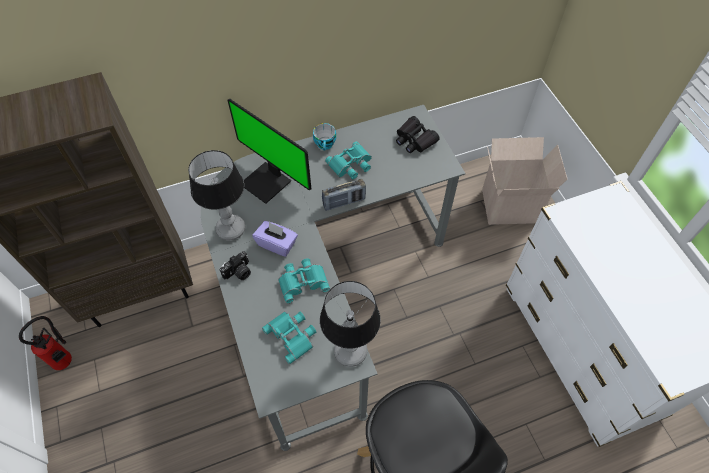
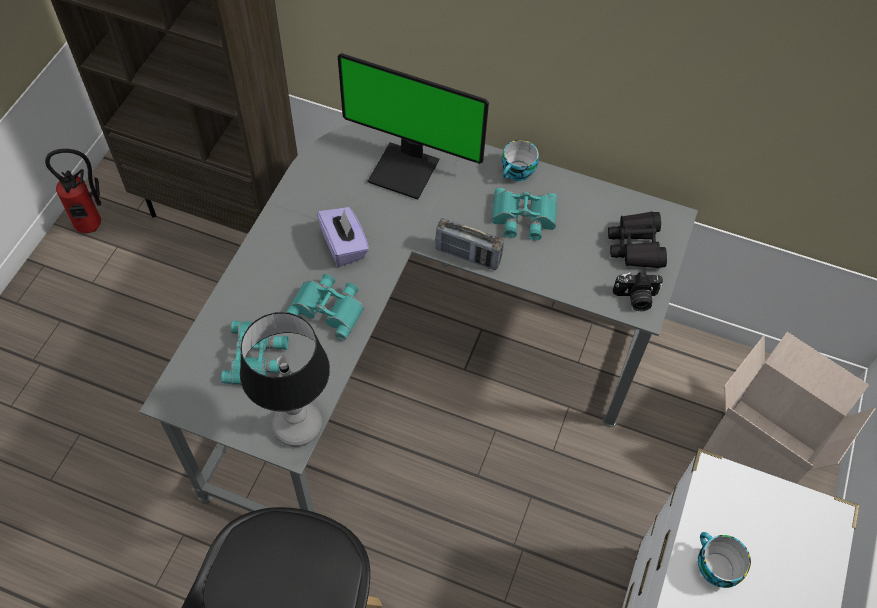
camera: 40 degrees right, 0 degrees up
table lamp [188,150,245,240] -> none
camera [220,251,251,280] -> camera moved to [613,272,663,311]
monitor [227,99,311,204] -> monitor turned 60 degrees counterclockwise [338,53,489,200]
none -> cup [698,532,751,588]

